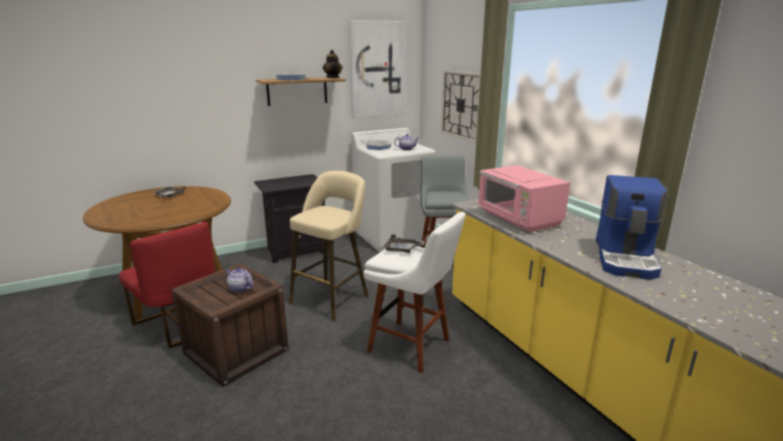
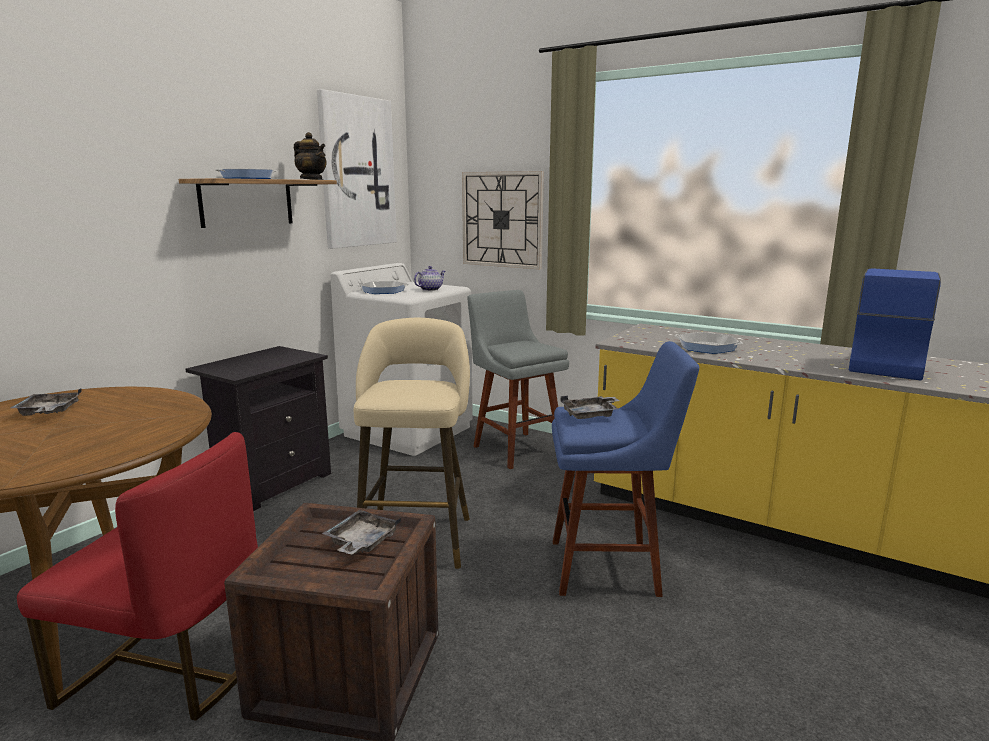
camera: 30 degrees left, 5 degrees down
teapot [225,268,253,293] -> grey tray [322,510,401,554]
white stool [363,212,466,373] -> blue stool [552,341,699,597]
pink microwave [478,165,570,233] -> frying pan [674,332,743,354]
coffee machine [596,175,667,280] -> coffee machine turned 135 degrees counterclockwise [849,268,941,380]

